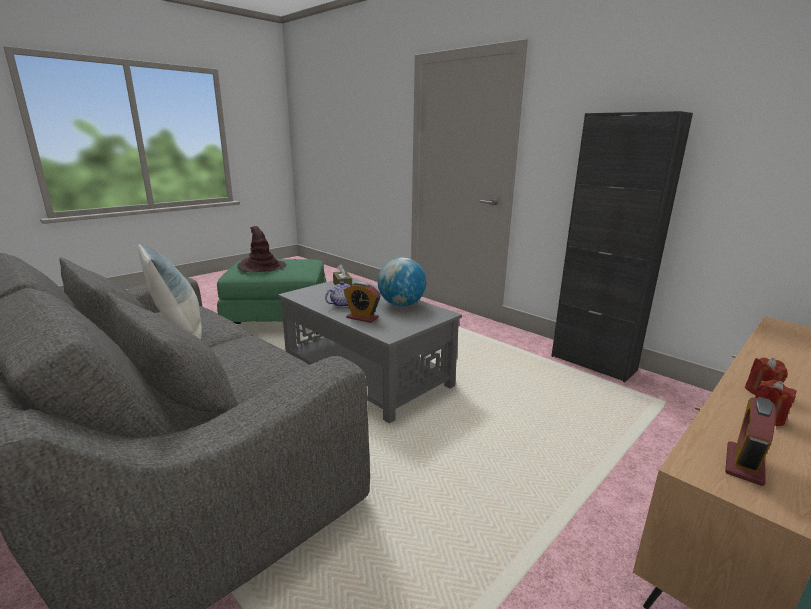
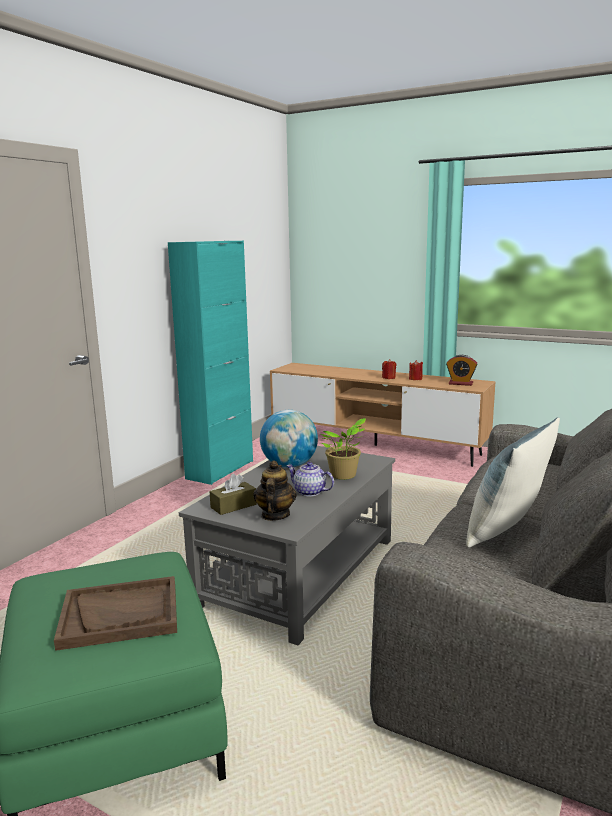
camera: 105 degrees left, 5 degrees down
brown hat [237,226,286,272] -> brown tray [54,576,177,651]
alarm clock [344,282,381,323] -> potted plant [321,418,366,480]
black cabinet [551,111,693,382] -> turquoise cabinet [168,241,253,485]
none -> teapot [253,460,297,521]

